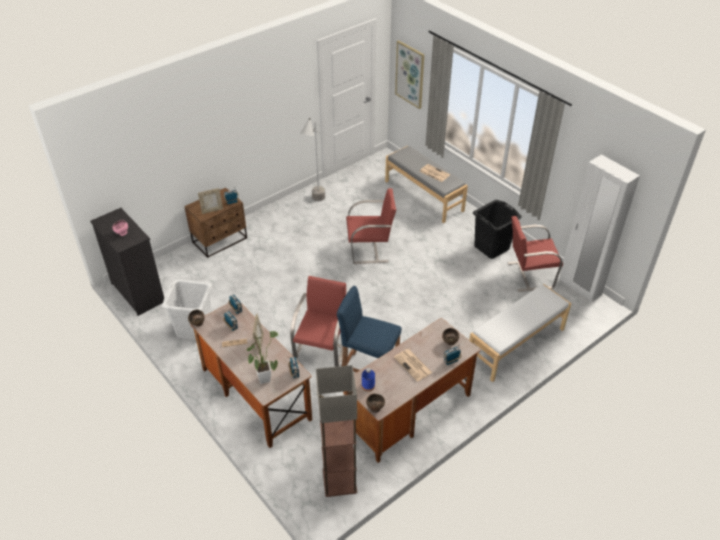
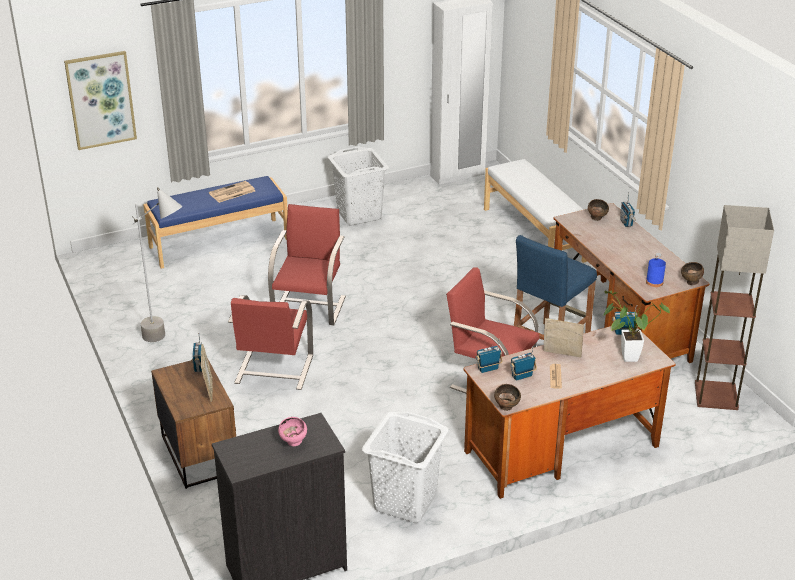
camera: 75 degrees left, 10 degrees down
grey bench [385,146,468,223] -> blue bench [143,176,288,269]
newspaper [394,349,432,382] -> none
black laundry basket [473,200,522,259] -> white laundry basket [328,146,389,225]
red chair [507,216,563,292] -> red chair moved to [228,295,313,390]

